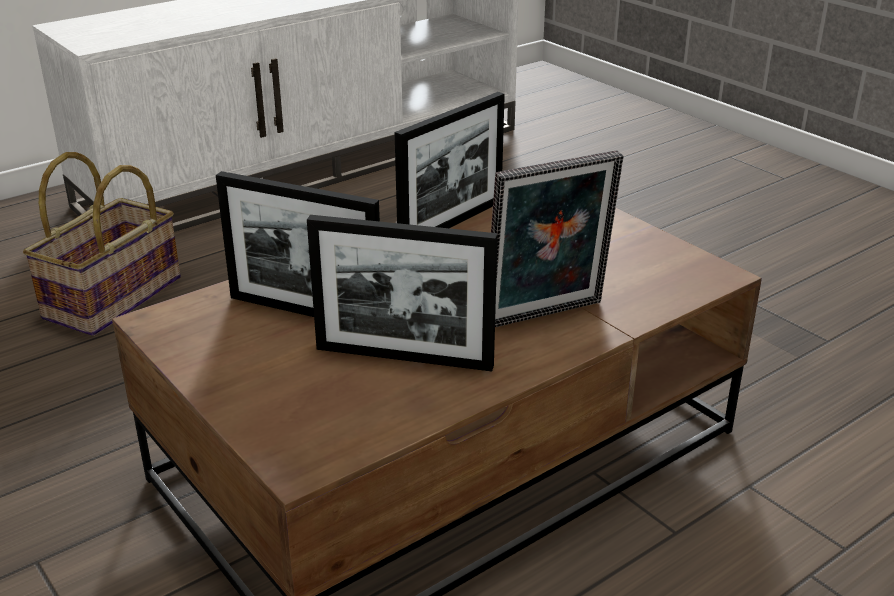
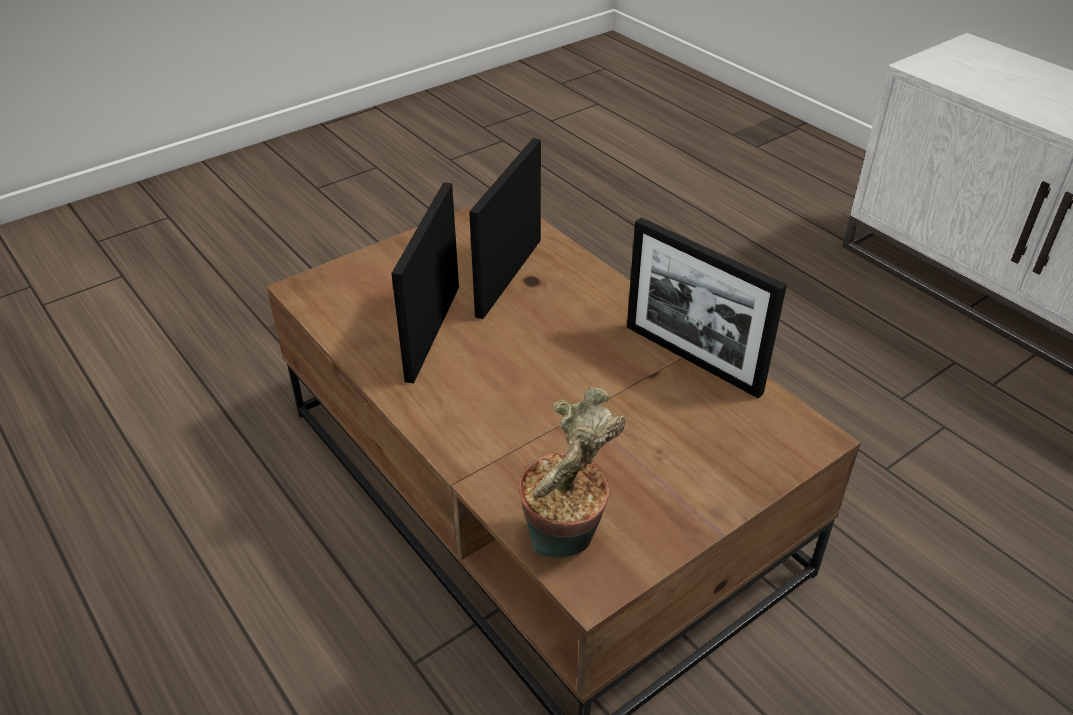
camera: 90 degrees right, 10 degrees up
basket [23,152,181,336] -> none
picture frame [491,150,623,327] -> none
none -> potted plant [519,387,626,558]

